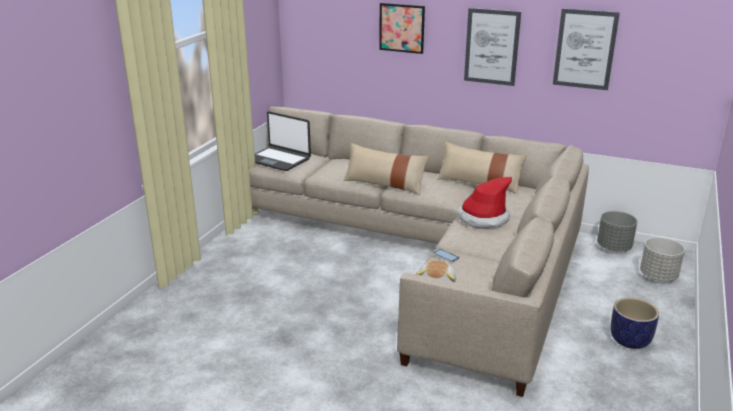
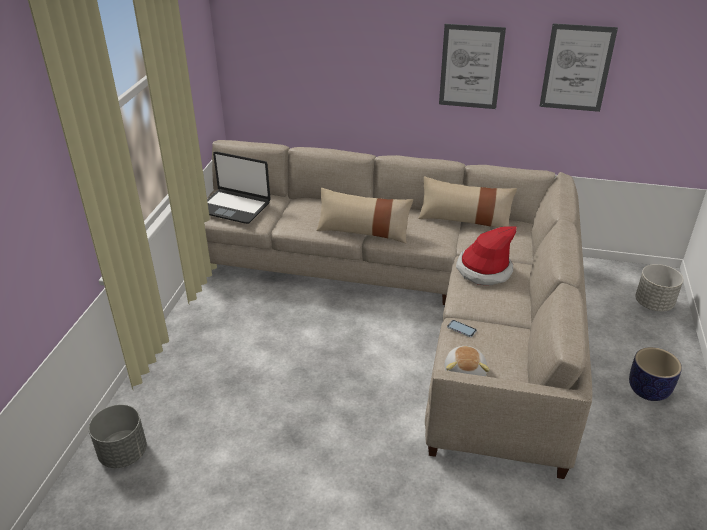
camera: 10 degrees left, 10 degrees up
picture [379,3,425,54] -> none
grey planter [597,211,637,251] -> grey planter moved to [89,405,147,468]

